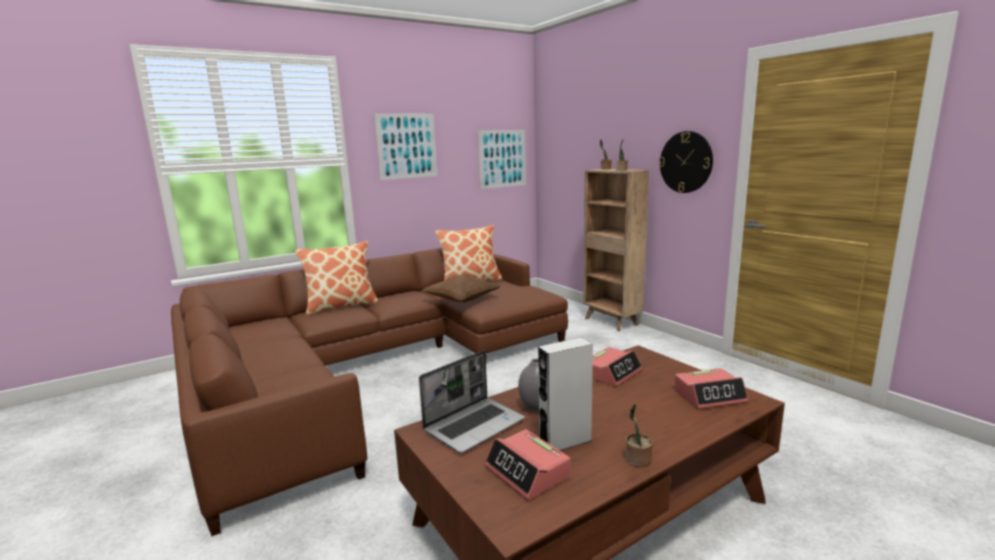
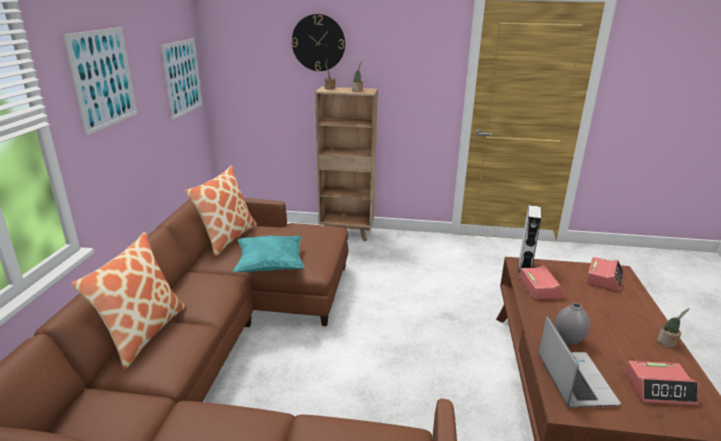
camera: 50 degrees left, 10 degrees up
brown pillow [421,275,501,303] -> turquoise pillow [233,235,304,272]
grey speaker [538,337,593,451] -> grey speaker moved to [519,205,541,274]
wall clock [659,131,713,193] -> wall clock moved to [292,14,345,71]

